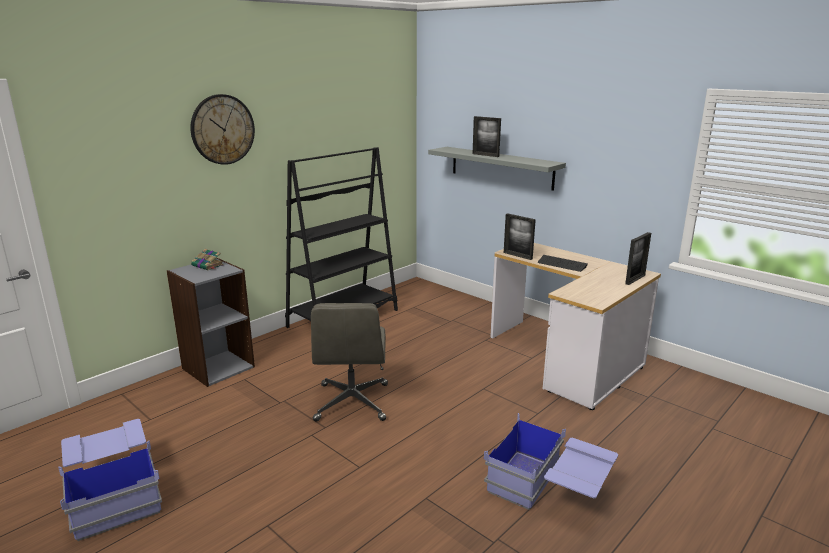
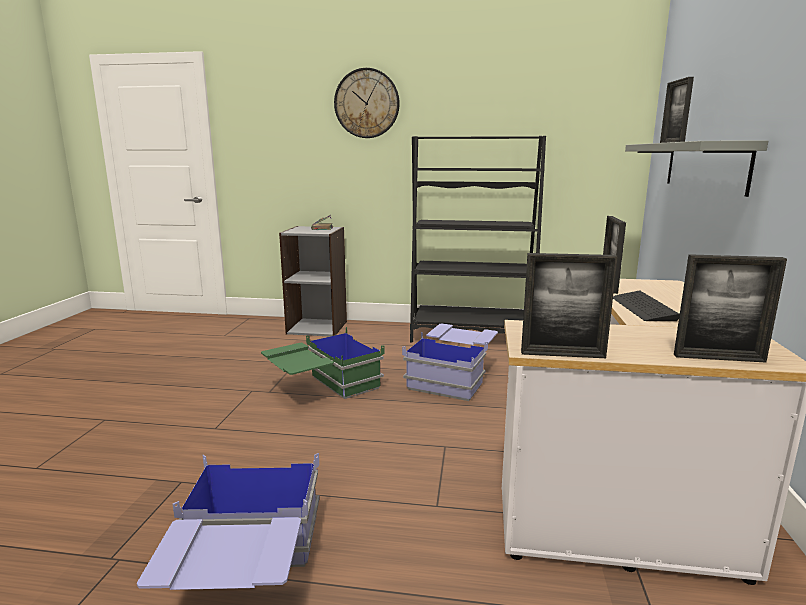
camera: 55 degrees right, 5 degrees down
blue storage box [58,419,162,541] -> blue storage box moved to [402,324,498,401]
grey office chair [311,303,388,422] -> green storage box [261,327,385,399]
none -> picture frame [521,253,617,358]

